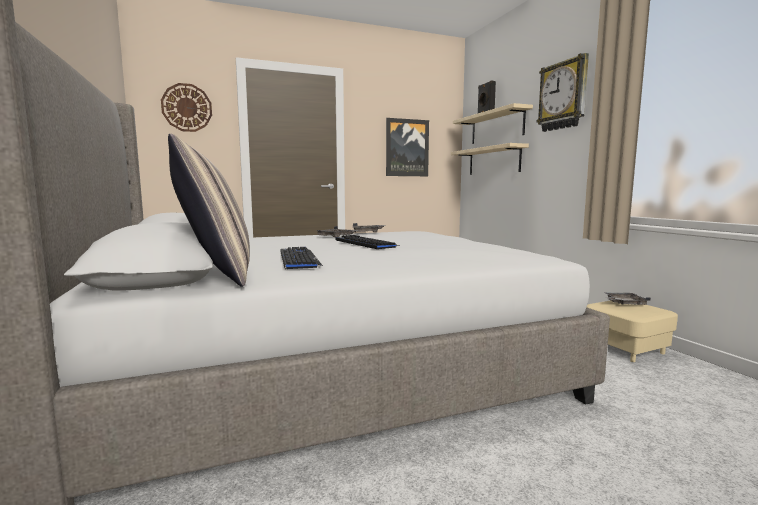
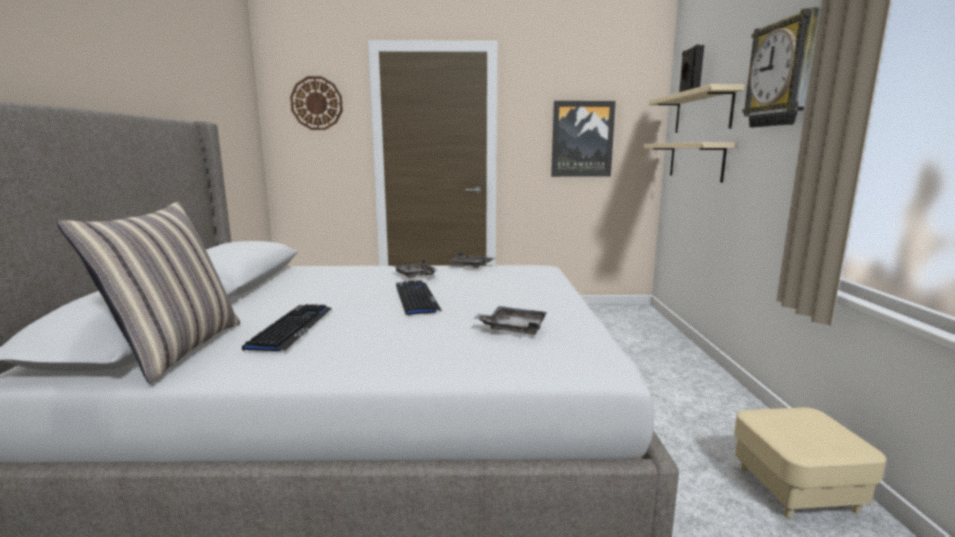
camera: 20 degrees right, 5 degrees up
grey tray [604,292,651,305] -> grey tray moved to [473,306,547,335]

